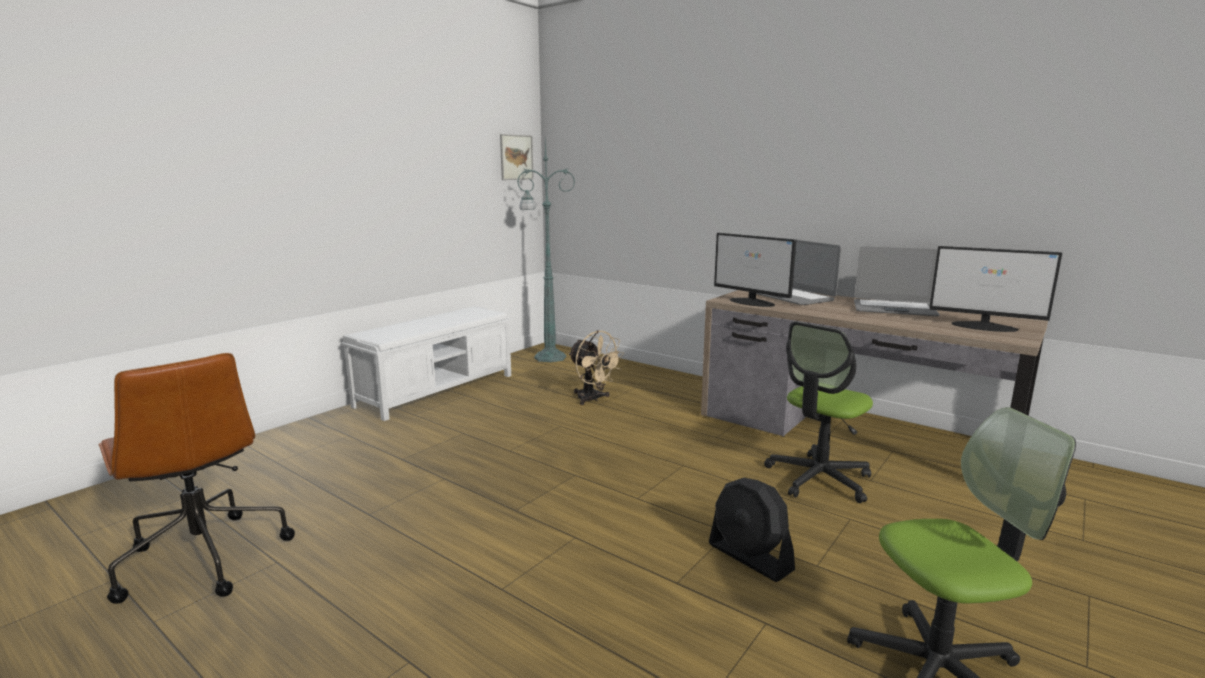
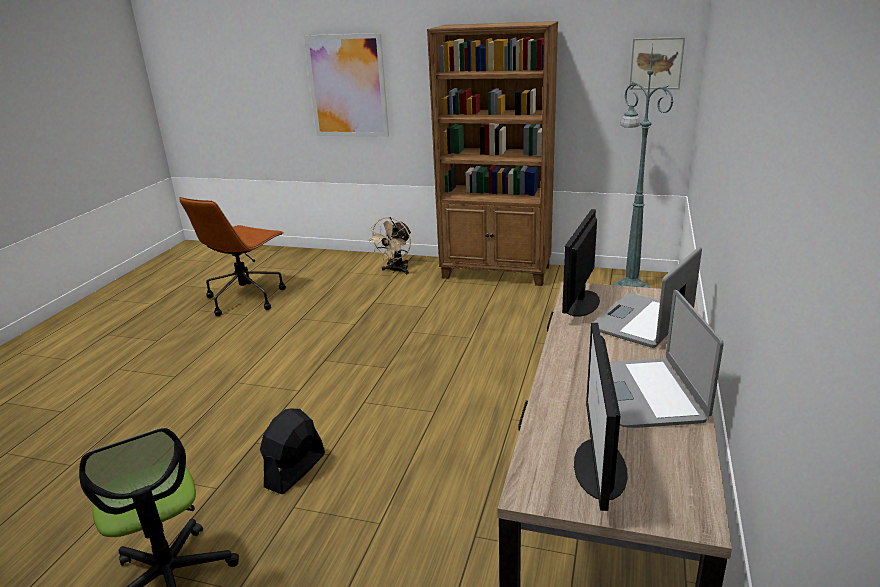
camera: 70 degrees right, 10 degrees up
white bench [341,306,511,421] -> brown bookcase [427,21,558,286]
beige fan [568,330,623,405] -> beige fan moved to [368,217,411,274]
office chair [764,322,873,503] -> none
none -> picture [304,33,389,137]

